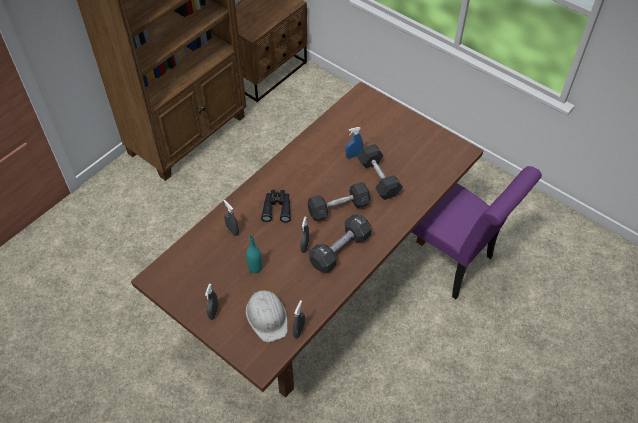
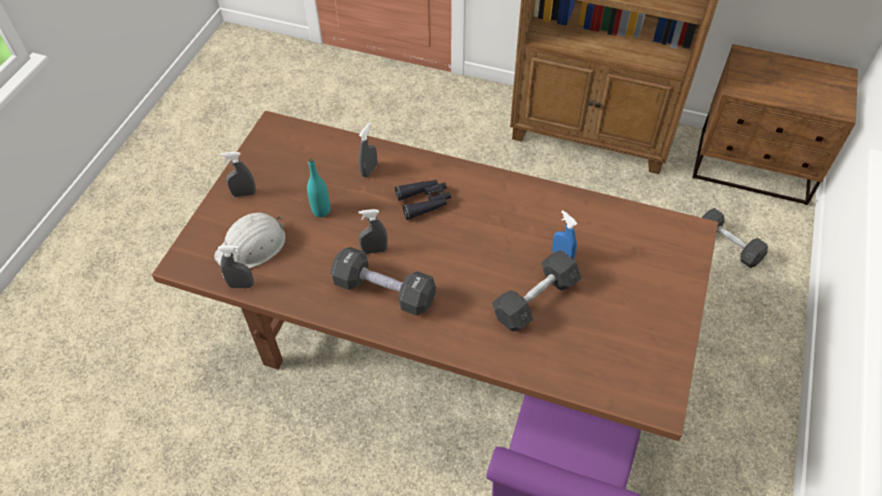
camera: 70 degrees right, 0 degrees up
grey dumbbell [307,182,370,221] -> grey dumbbell moved to [702,208,768,268]

